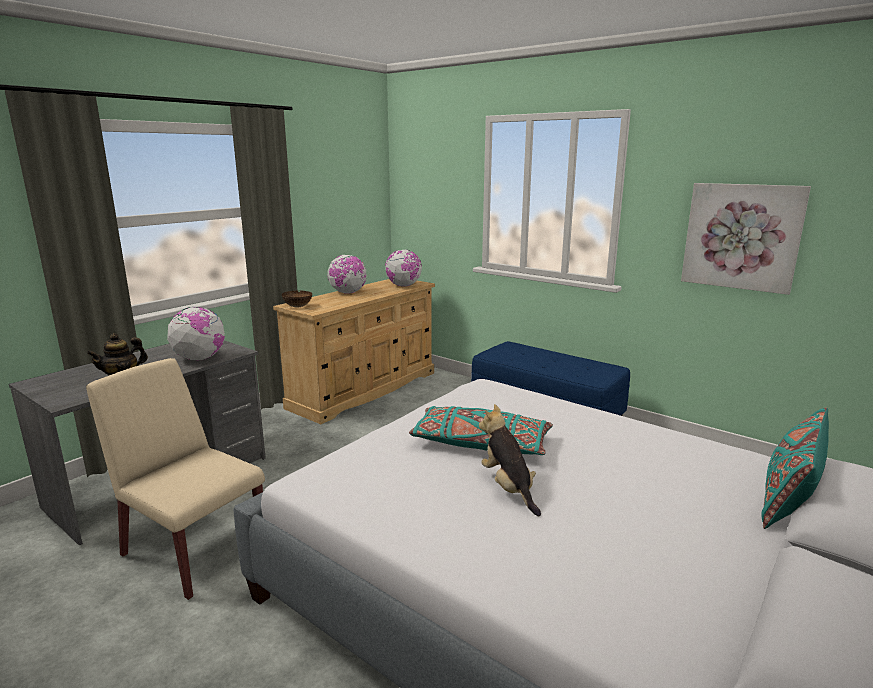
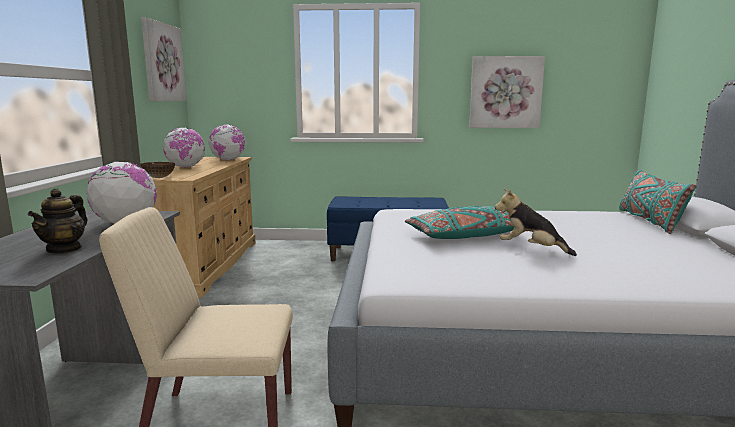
camera: 35 degrees left, 5 degrees down
none -> picture [141,17,187,101]

